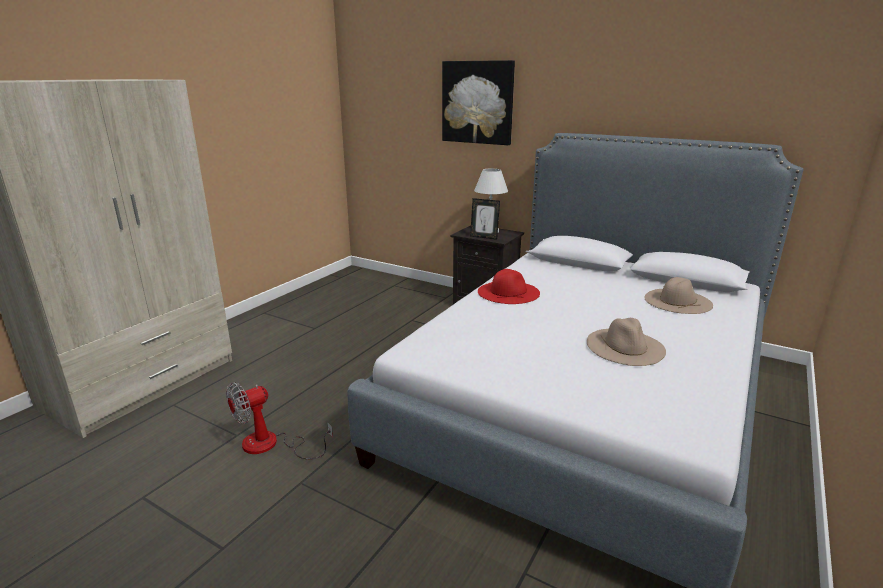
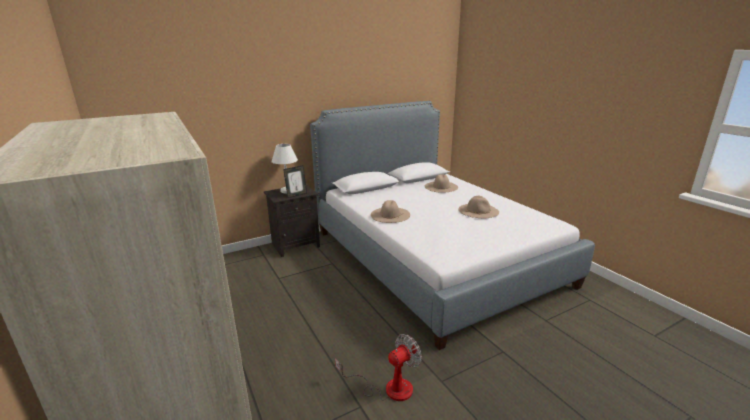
camera: 60 degrees left, 0 degrees up
fan [226,382,333,459] -> fan turned 120 degrees counterclockwise [335,334,422,401]
picture [442,60,515,145] -> none
red hat [478,269,540,304] -> beige hat [371,200,410,223]

